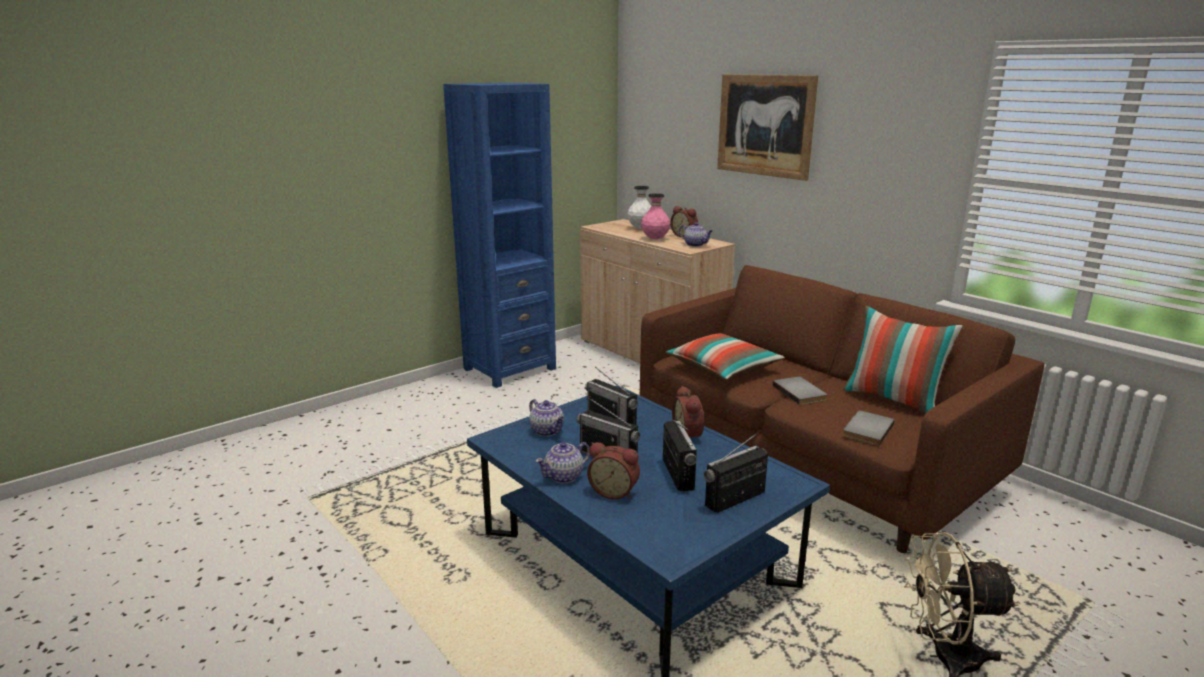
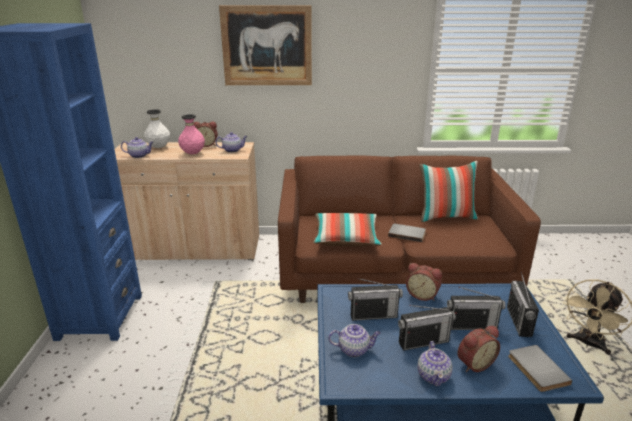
camera: 50 degrees left, 5 degrees up
radio [663,420,697,491] -> radio turned 150 degrees clockwise [447,287,505,330]
grey book [843,411,895,446] -> grey book moved to [508,345,572,392]
none -> teapot [121,137,154,158]

